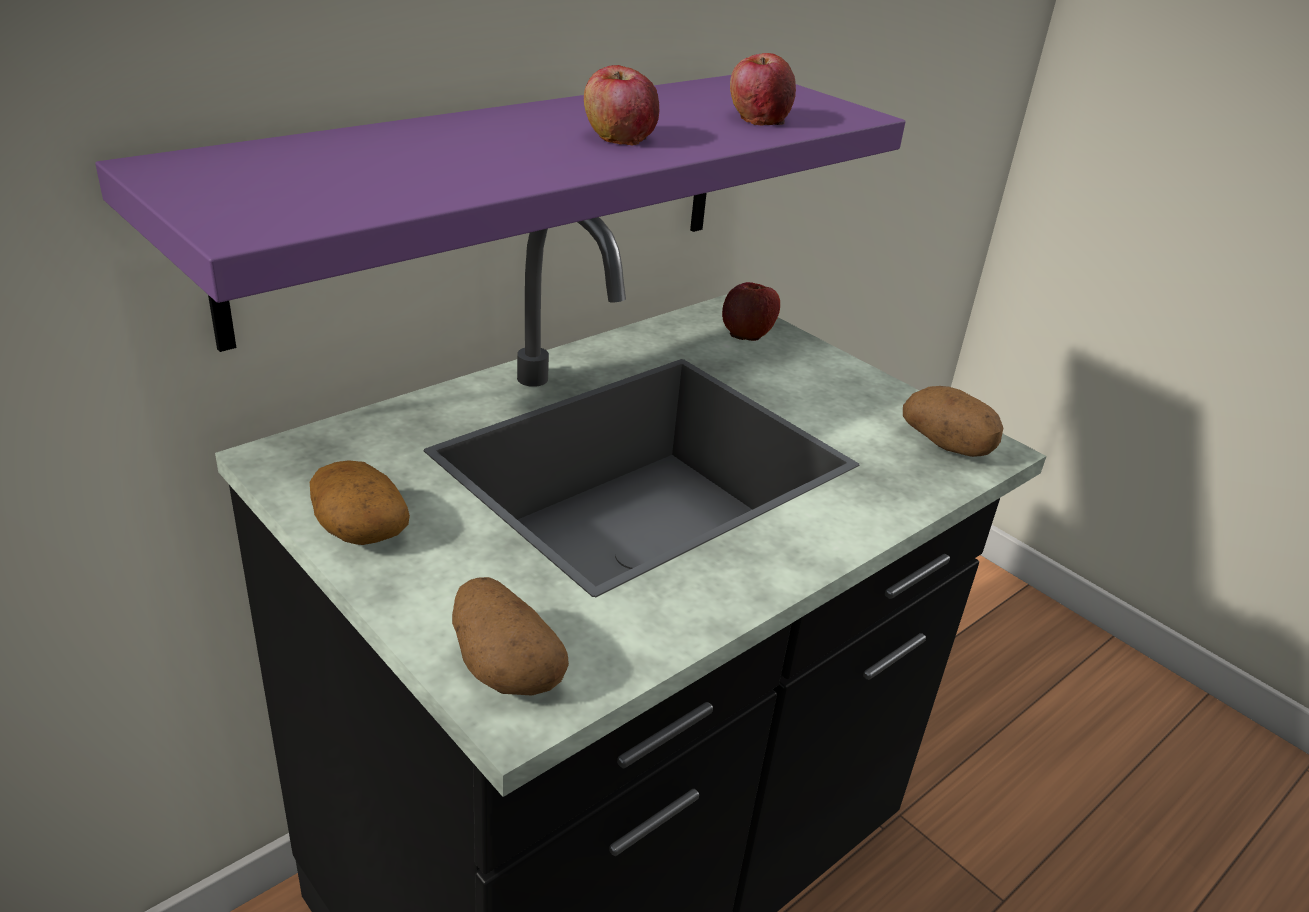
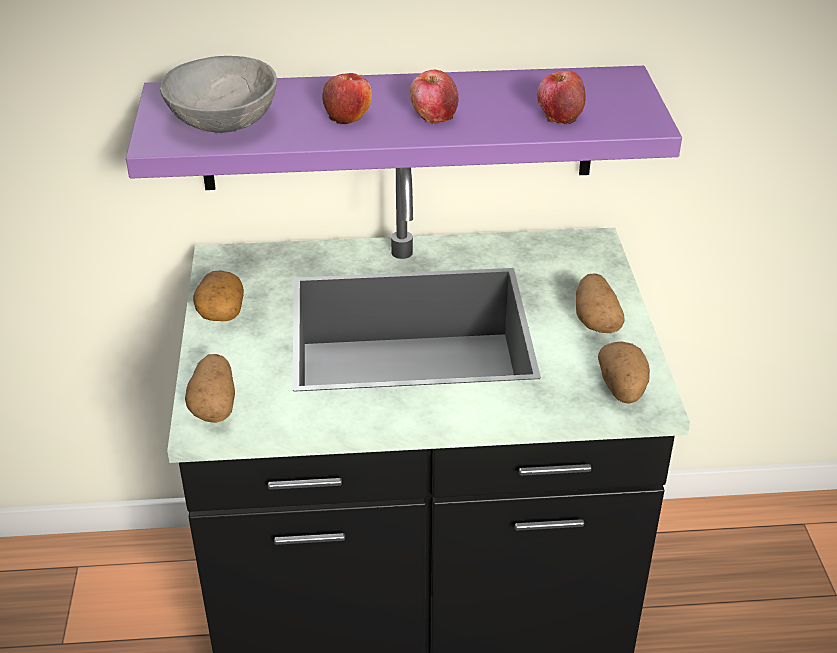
camera: 40 degrees right, 5 degrees up
apple [722,282,780,341] -> apple moved to [323,73,372,124]
none -> grey bowl [160,56,277,133]
none -> potato [576,273,624,333]

